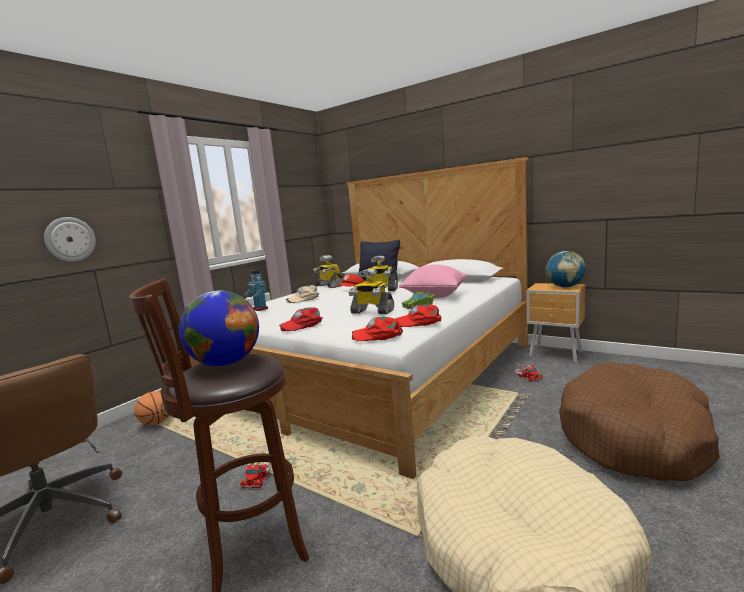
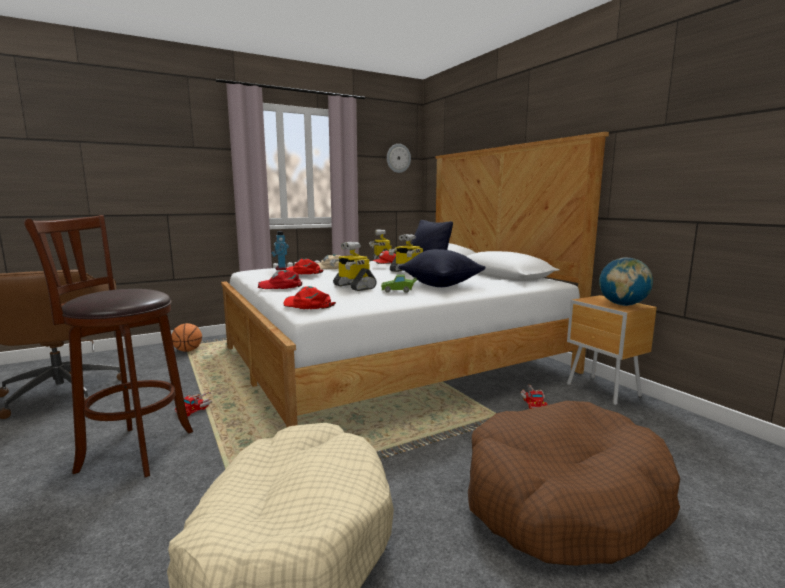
camera: 25 degrees right, 0 degrees up
wall clock [44,217,96,262] -> wall clock moved to [387,144,411,173]
globe [179,291,259,366] -> none
red cap [395,304,441,327] -> red cap moved to [286,259,324,274]
pink pillow [399,265,468,298] -> black pillow [398,249,486,287]

